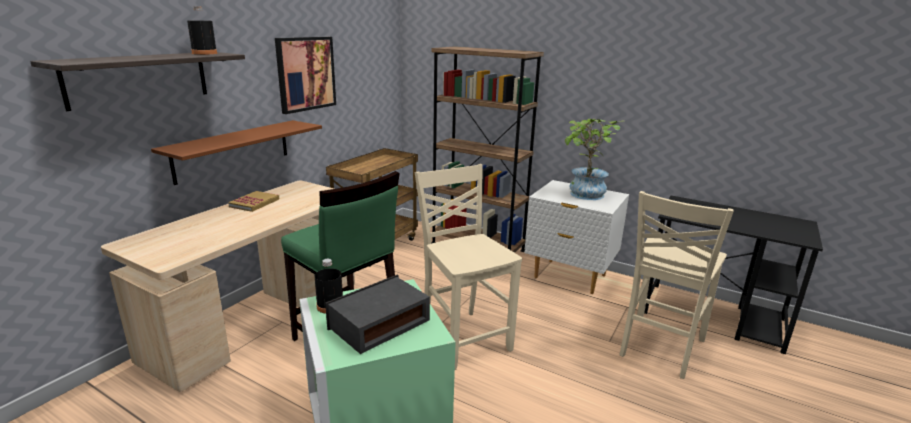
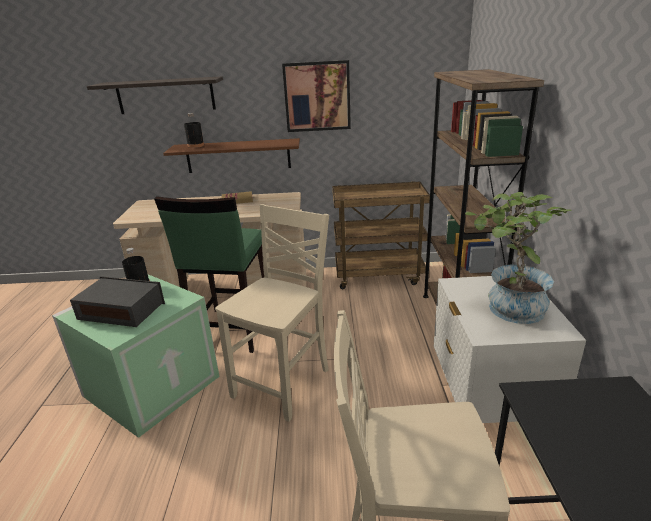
camera: 60 degrees right, 5 degrees up
black bottle [187,6,217,55] -> black bottle moved to [184,113,204,148]

